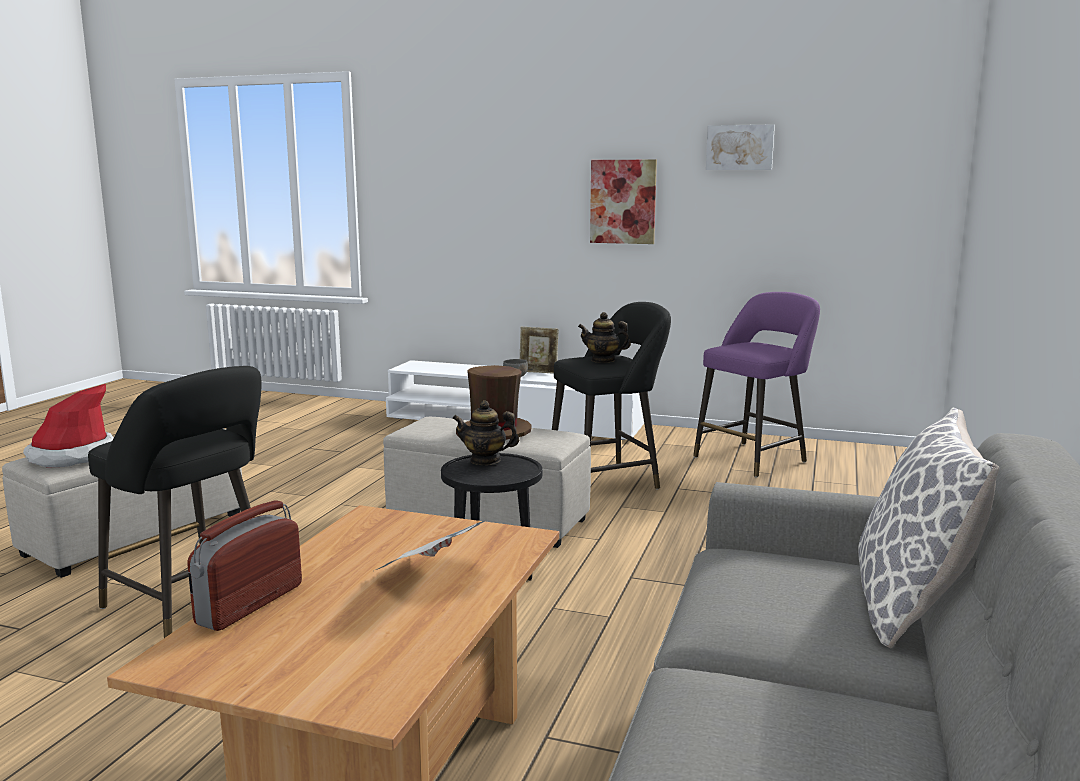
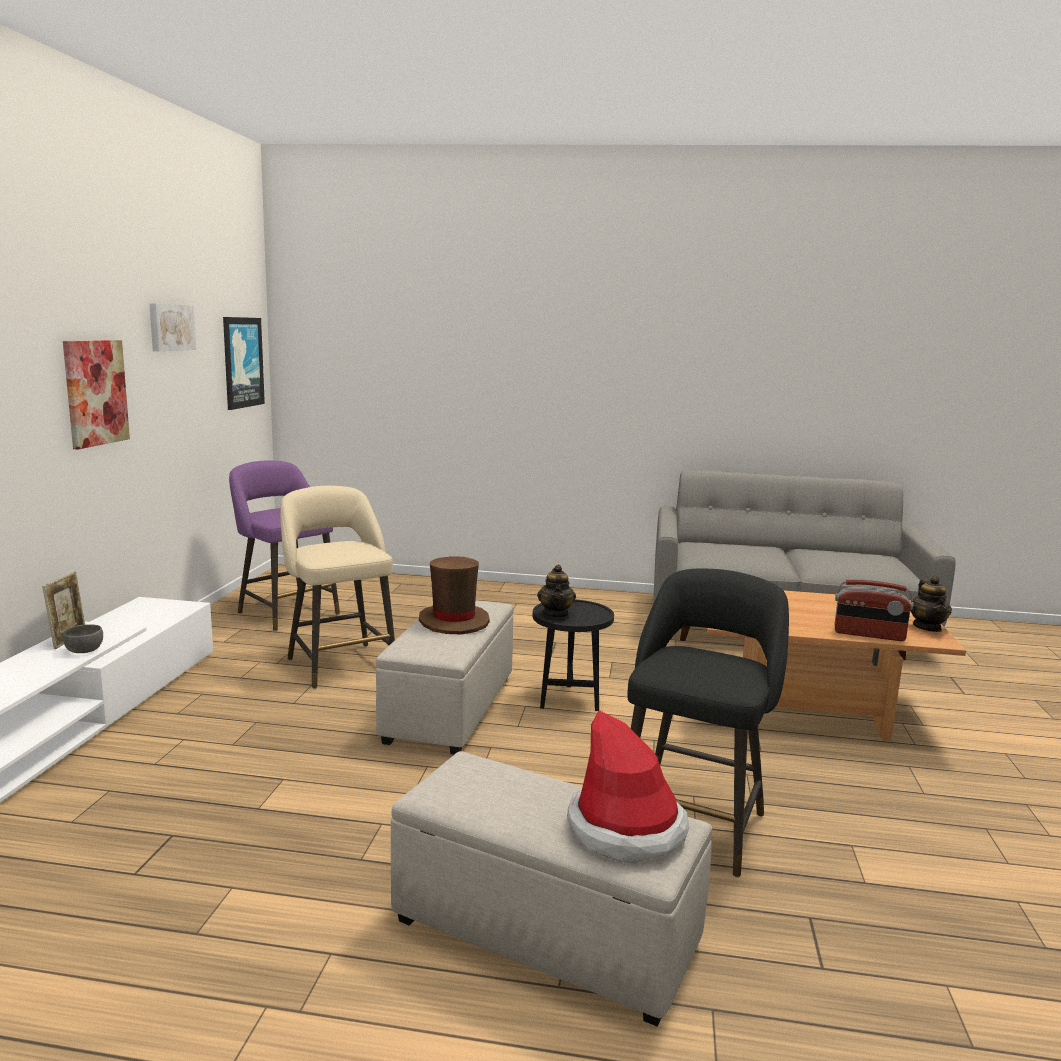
camera: 100 degrees left, 0 degrees up
newspaper [376,521,485,570] -> none
black stool [552,302,671,490] -> beige stool [280,486,395,689]
teapot [578,312,631,363] -> teapot moved to [910,576,952,632]
pillow [858,408,999,648] -> none
none -> picture [223,317,265,410]

